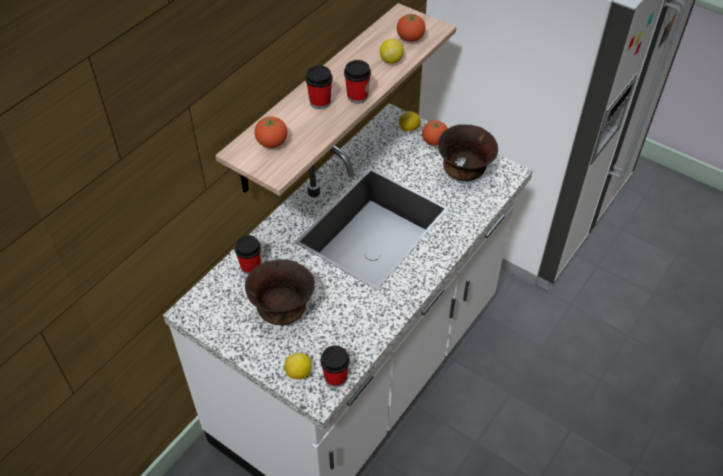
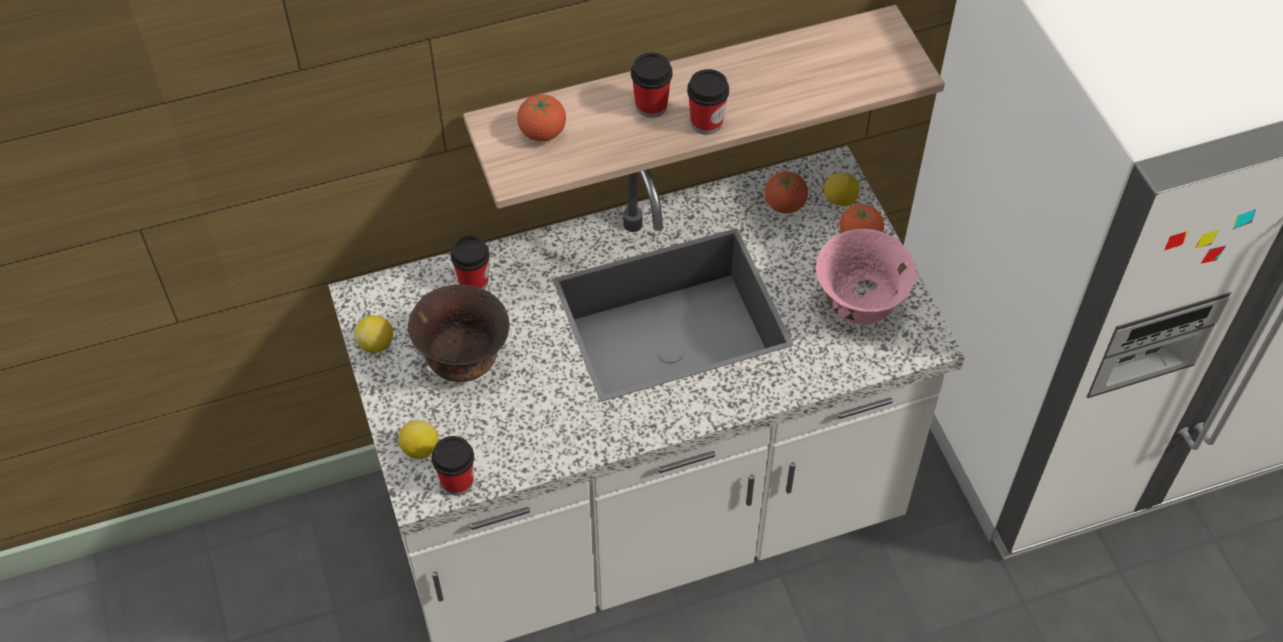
camera: 35 degrees right, 5 degrees up
lemon [380,39,404,64] -> lemon moved to [355,315,393,353]
tomato [397,14,426,42] -> tomato moved to [765,172,808,213]
brown bowl [438,124,498,181] -> pink bowl [816,229,916,325]

